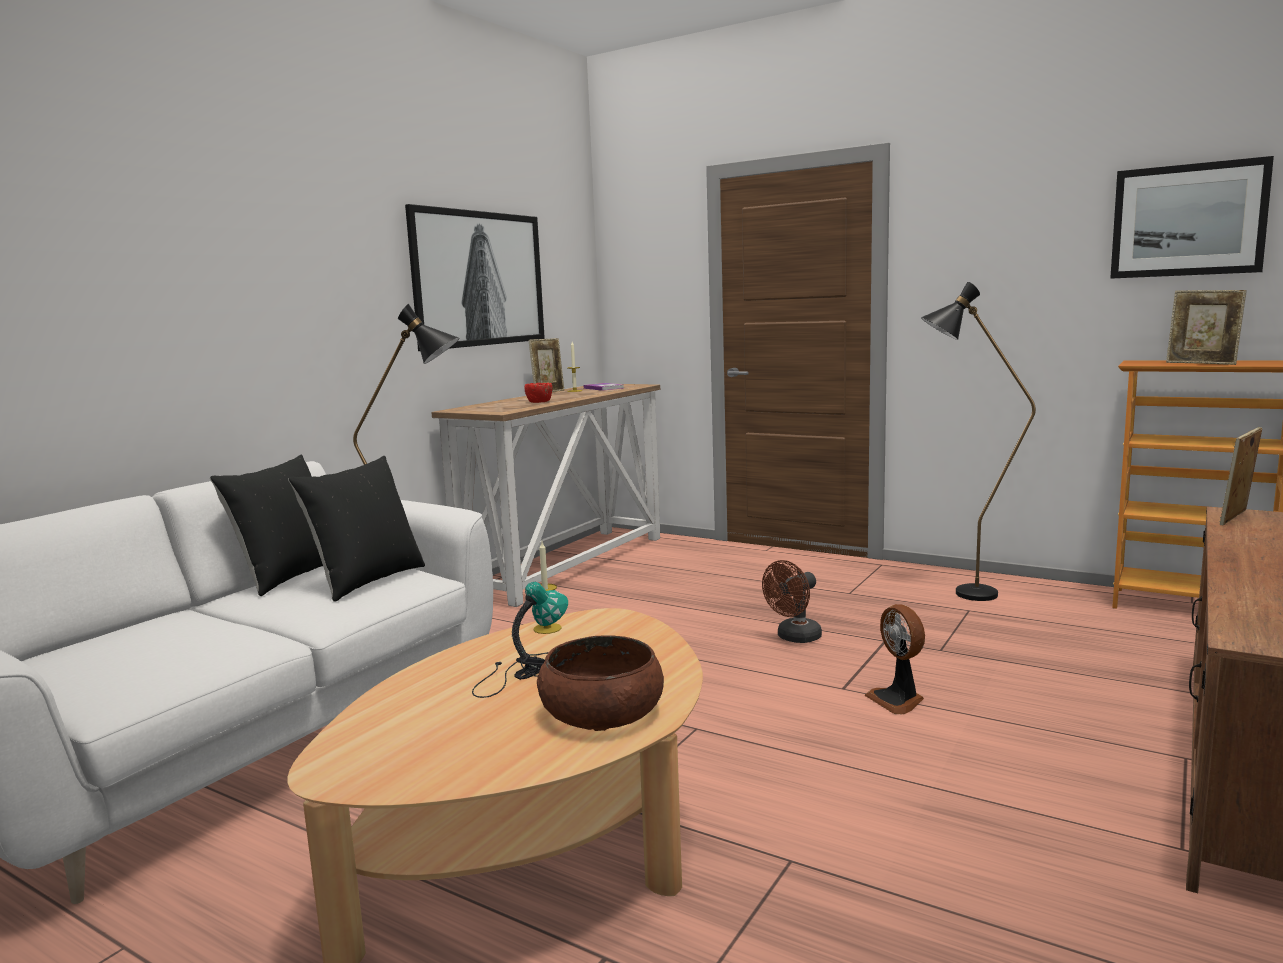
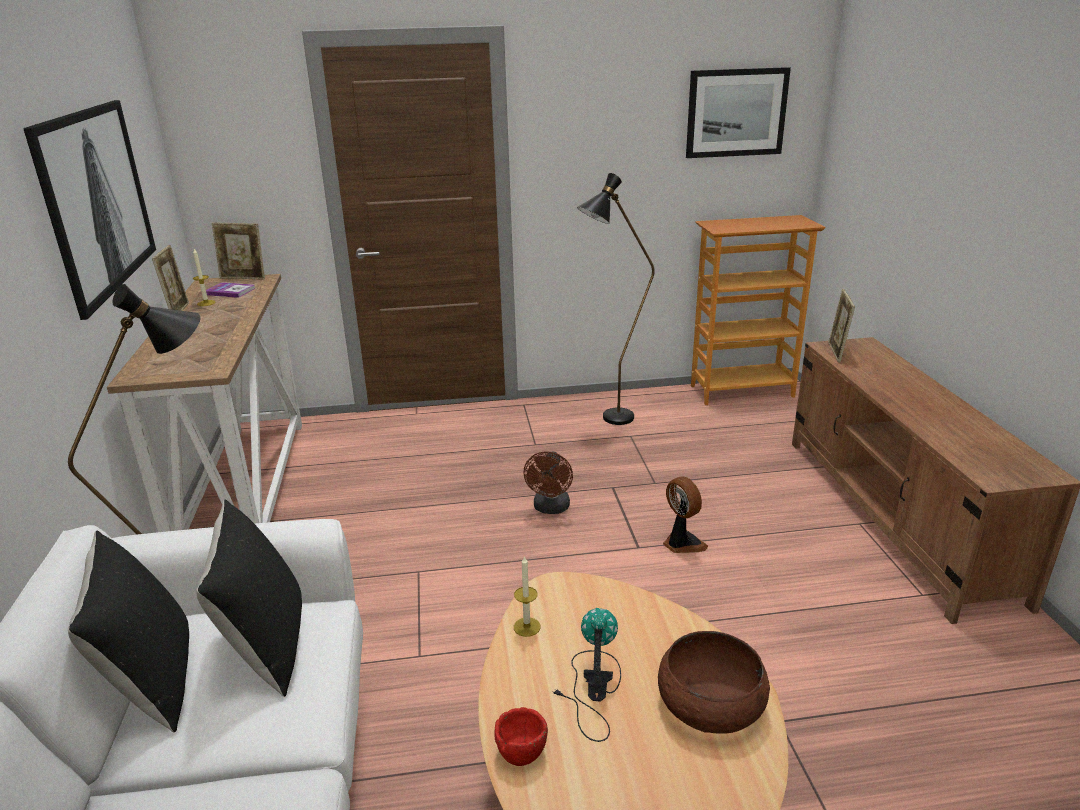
camera: 40 degrees left, 15 degrees up
red bowl [524,383,552,403] -> red bowl moved to [494,707,548,766]
fan [864,604,925,714] -> fan turned 150 degrees counterclockwise [663,477,708,553]
picture frame [1166,290,1247,365] -> picture frame moved to [212,222,265,280]

